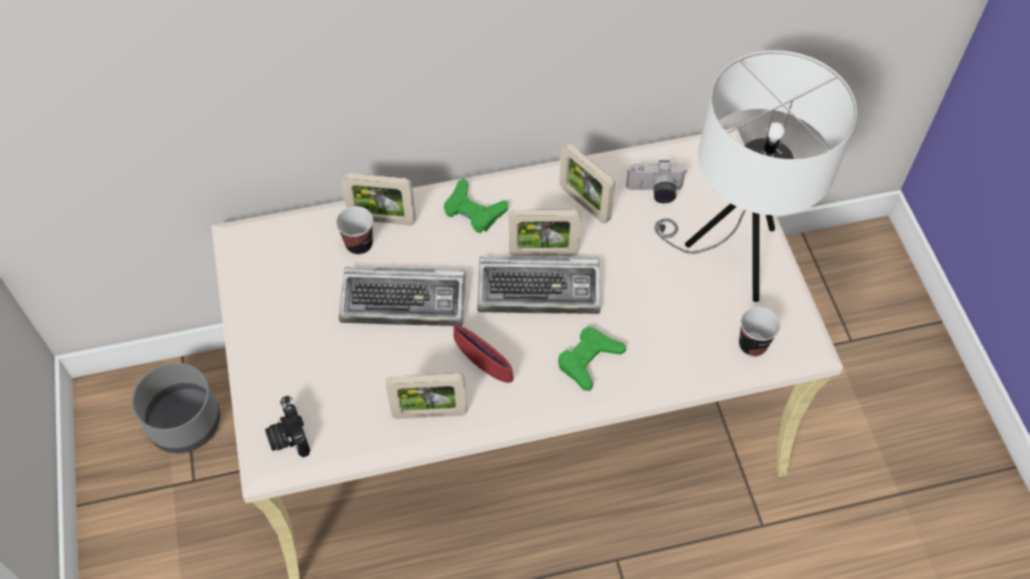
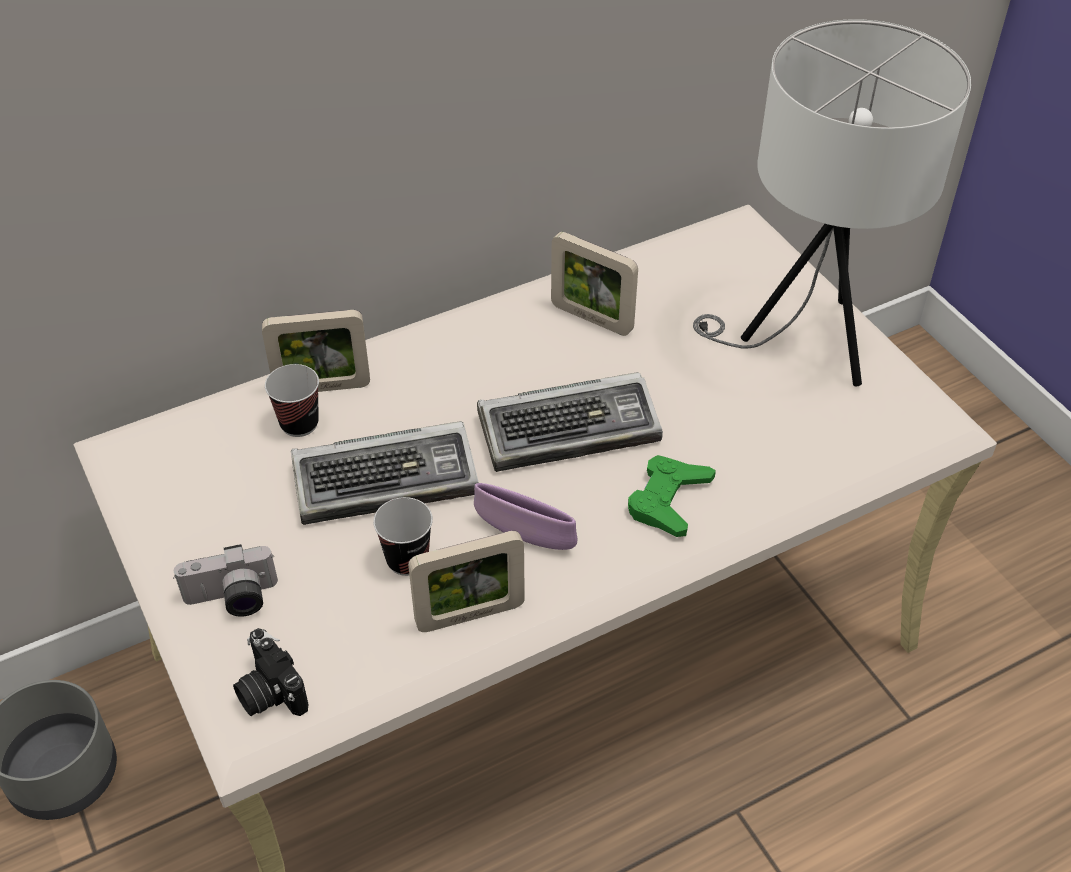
camera: 15 degrees left, 10 degrees down
green game controller [444,178,508,233] -> none
red bowl [454,324,514,383] -> purple bowl [474,483,577,550]
picture frame [509,209,580,256] -> none
camera [626,160,686,203] -> camera moved to [173,544,278,617]
cup [739,307,780,357] -> cup moved to [373,497,433,576]

